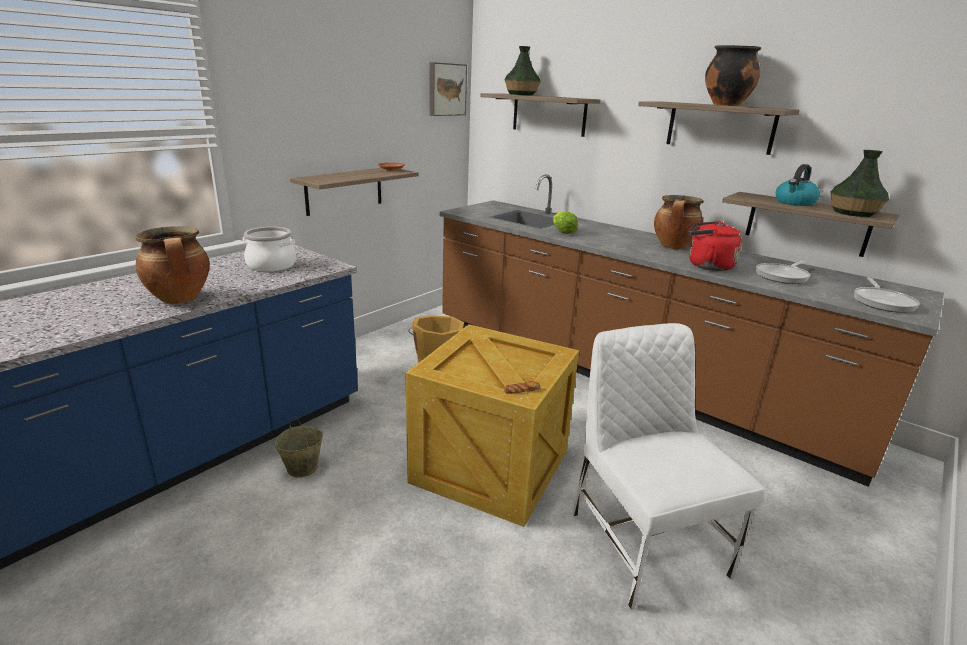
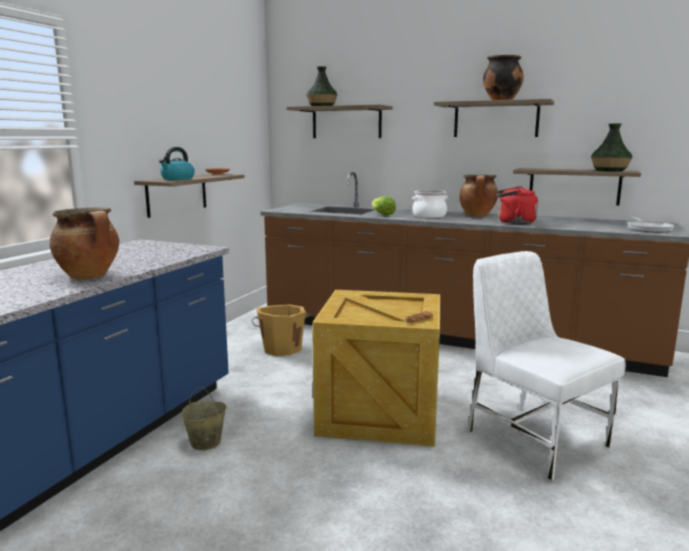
camera: 15 degrees left, 10 degrees down
cooking pot [243,227,296,272] -> cooking pot moved to [412,190,448,218]
picture [429,62,467,116] -> none
frying pan [756,260,810,284] -> none
kettle [776,164,820,206] -> kettle moved to [159,147,195,180]

